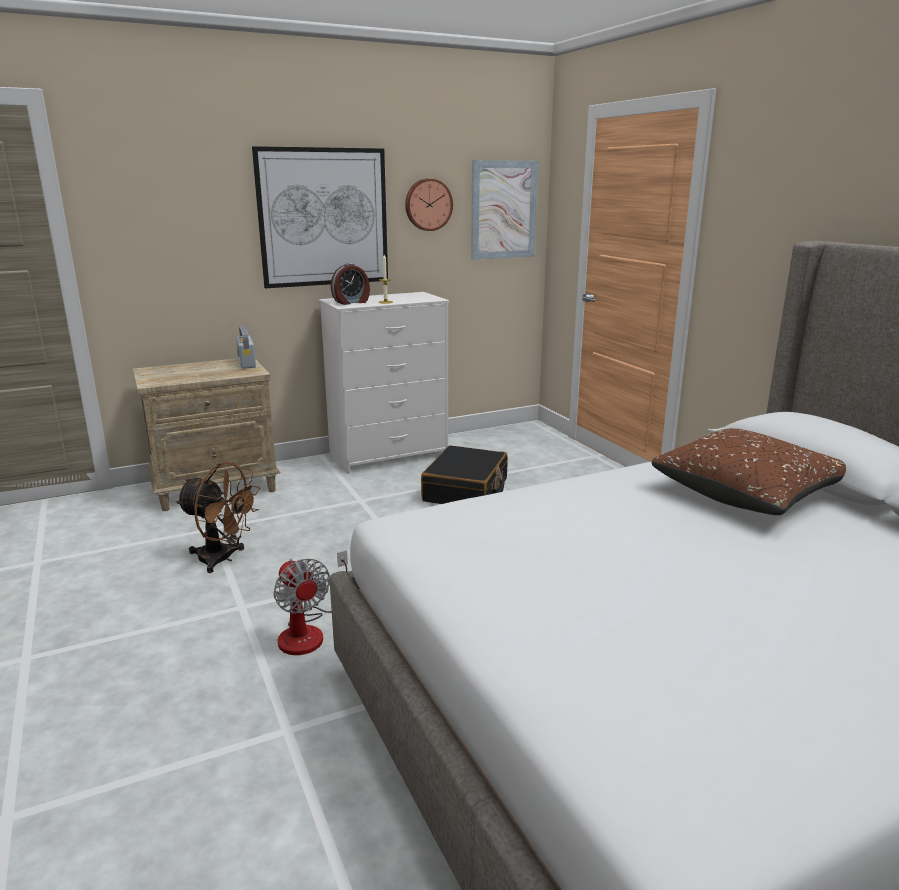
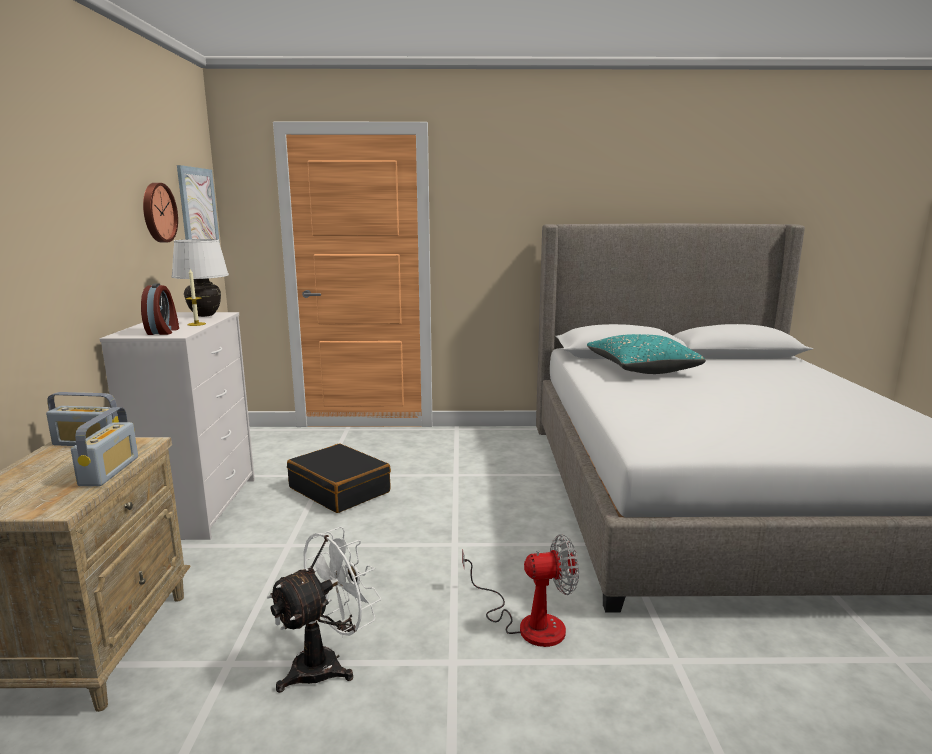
camera: 65 degrees left, 5 degrees down
brown fan [176,462,260,573] -> white fan [267,526,381,693]
picture [252,146,388,288] -> none
brown pillow [651,429,846,515] -> turquoise pillow [587,334,706,374]
none -> radio [71,407,138,486]
none -> white table lamp [171,239,229,317]

